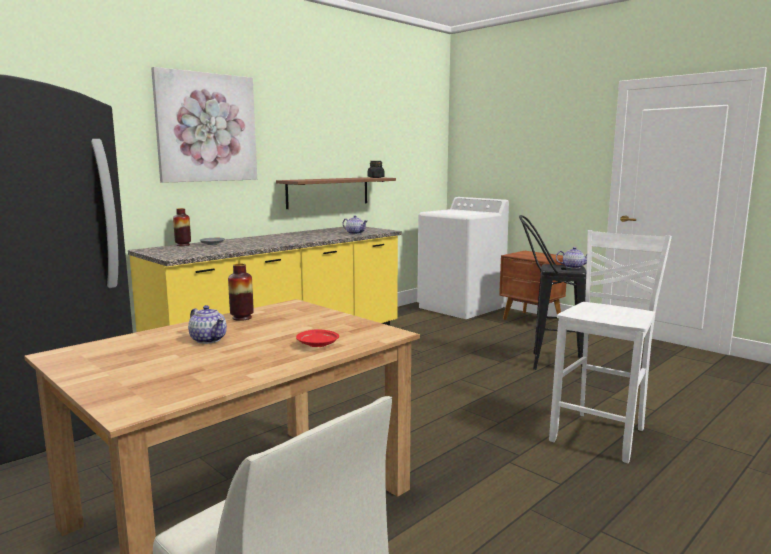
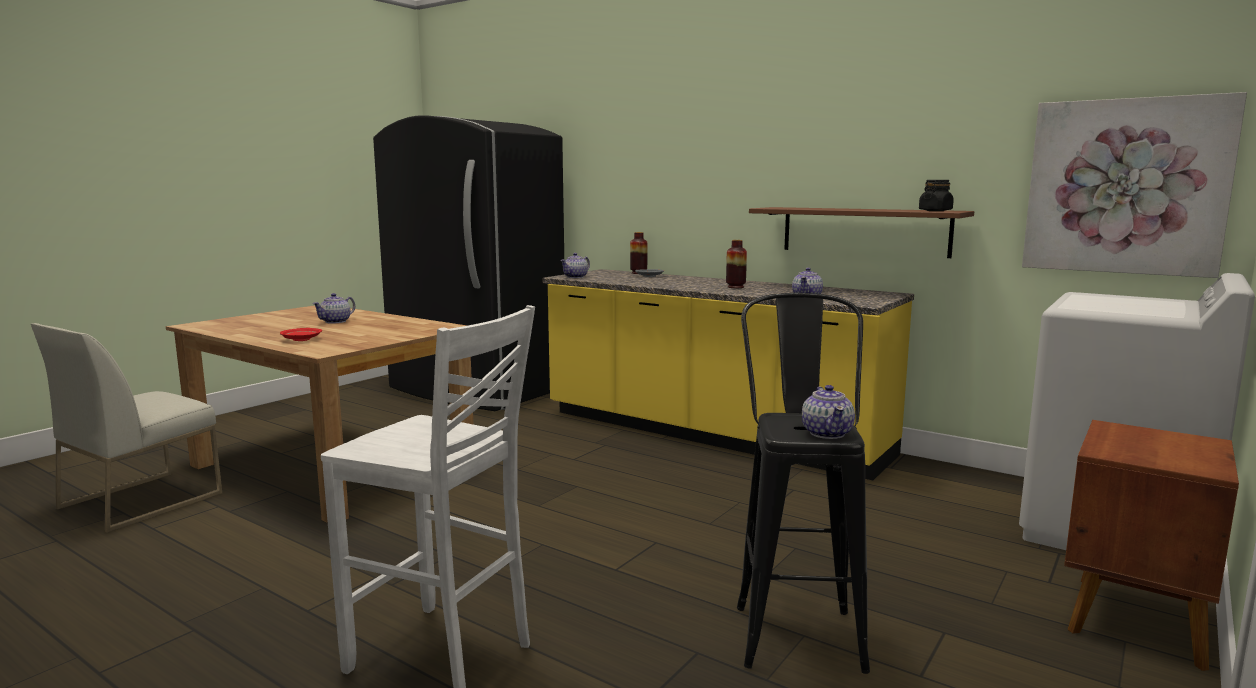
camera: 80 degrees right, 0 degrees up
picture [151,67,257,183] -> picture moved to [1022,92,1247,278]
vase [228,263,254,321] -> vase moved to [726,240,747,288]
none -> teapot [560,253,590,278]

